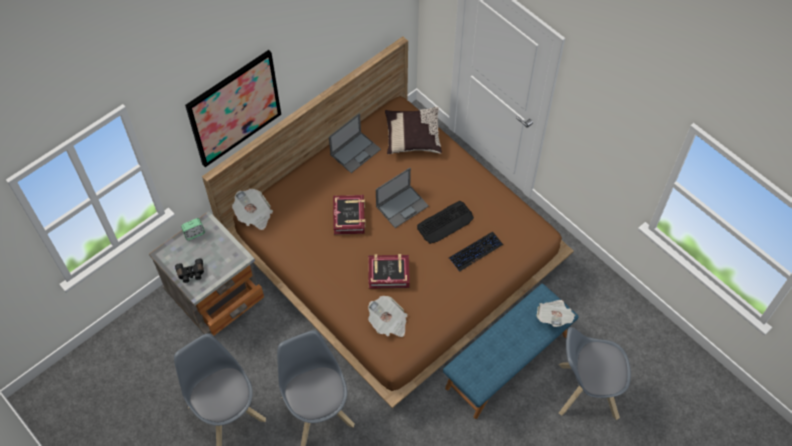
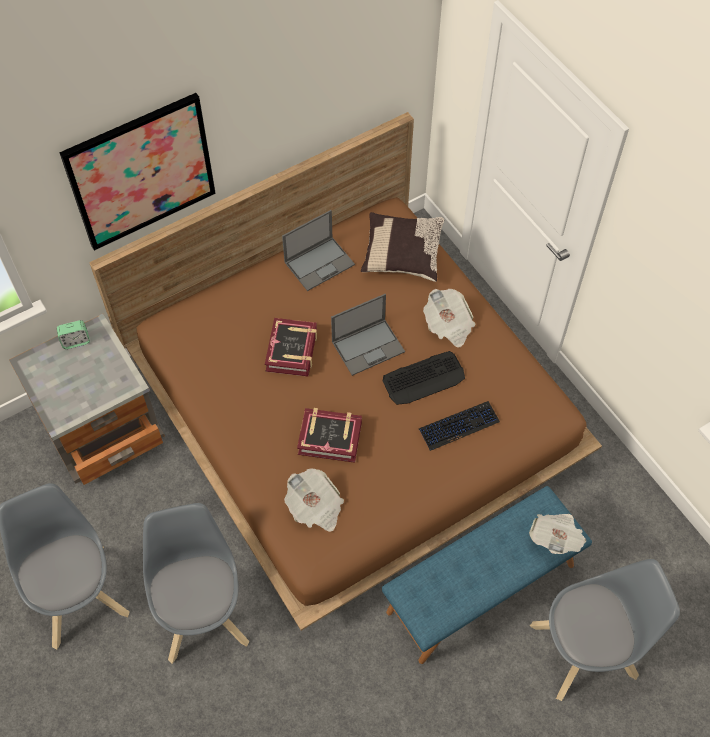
camera: 10 degrees right, 0 degrees up
black binoculars [175,259,204,283] -> none
newspaper [232,189,273,230] -> newspaper moved to [423,289,476,348]
grey chair [559,327,631,420] -> grey chair turned 150 degrees clockwise [530,559,680,701]

